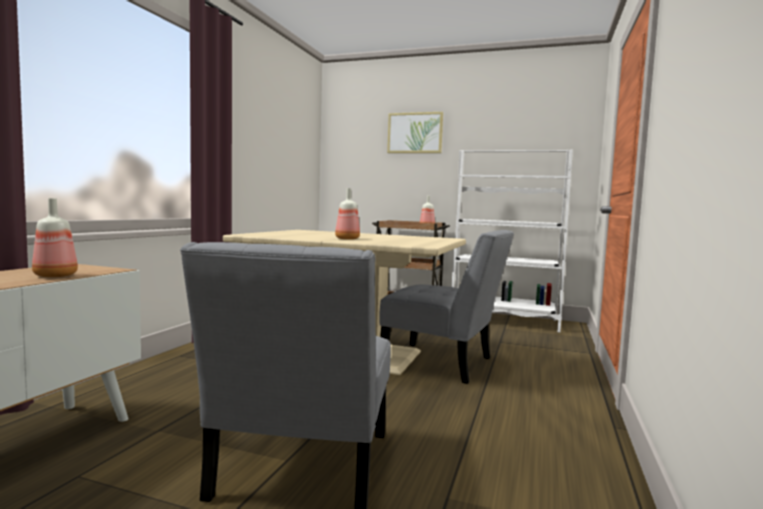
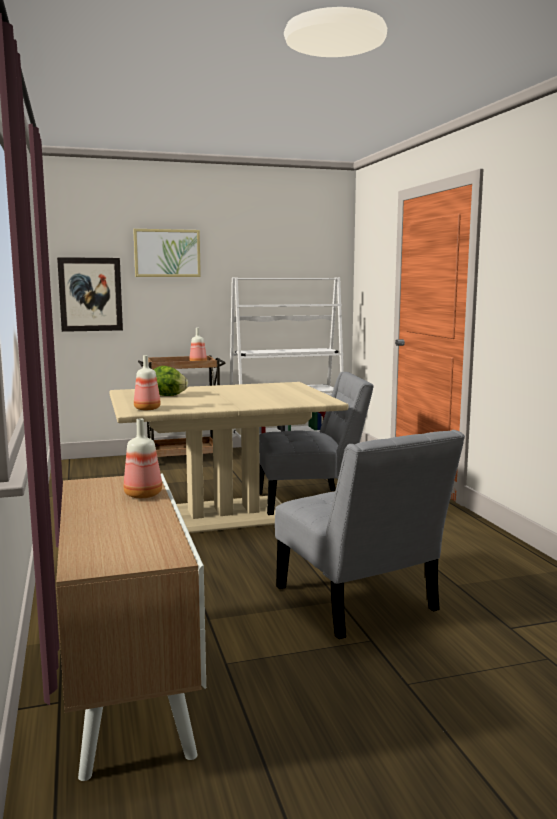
camera: 35 degrees left, 5 degrees up
bottle [335,188,360,240] -> bottle moved to [134,355,161,410]
none -> picture [57,257,123,332]
none -> lettuce [154,366,188,396]

